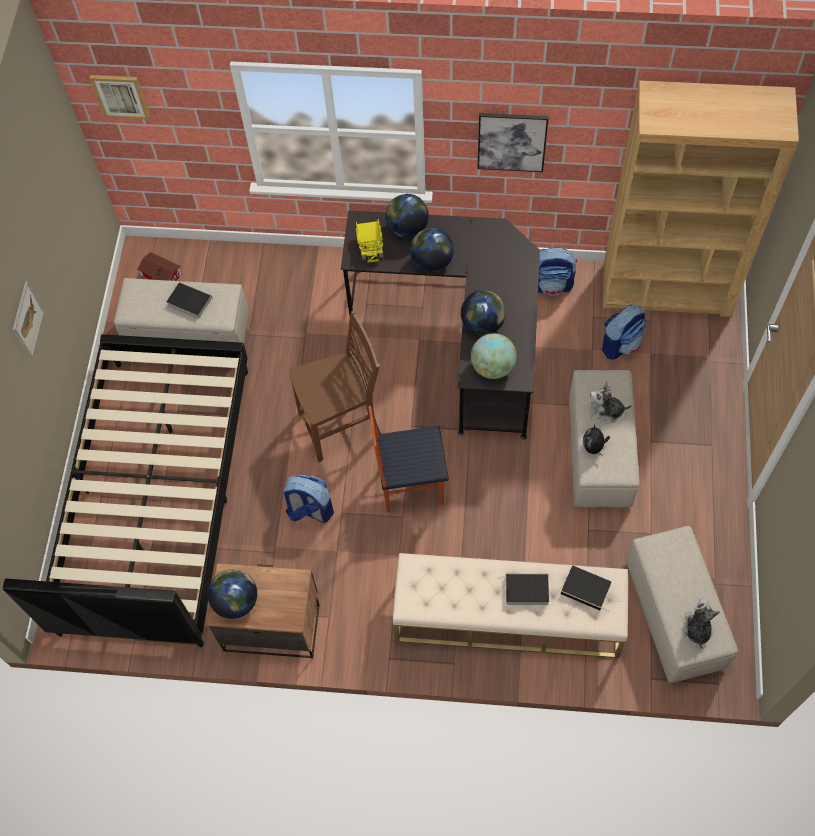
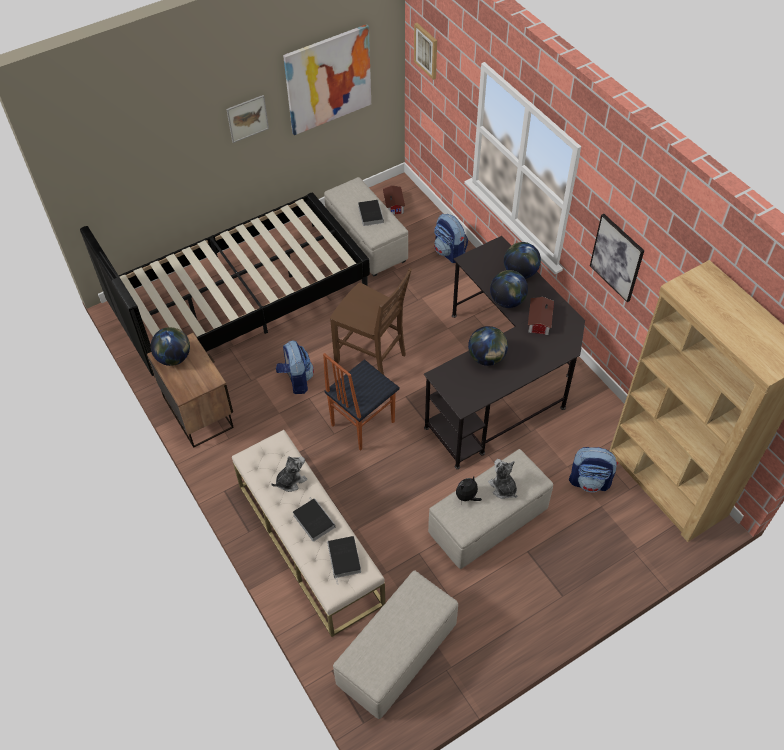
camera: 50 degrees right, 10 degrees down
toy truck [356,219,383,263] -> none
chair [368,406,449,513] -> chair turned 90 degrees counterclockwise [323,353,400,451]
globe [471,333,517,379] -> none
backpack [538,247,577,296] -> backpack moved to [434,214,468,263]
plush toy [682,598,720,649] -> plush toy moved to [271,456,307,492]
none -> picture [283,24,371,135]
none -> toy house [528,297,554,335]

